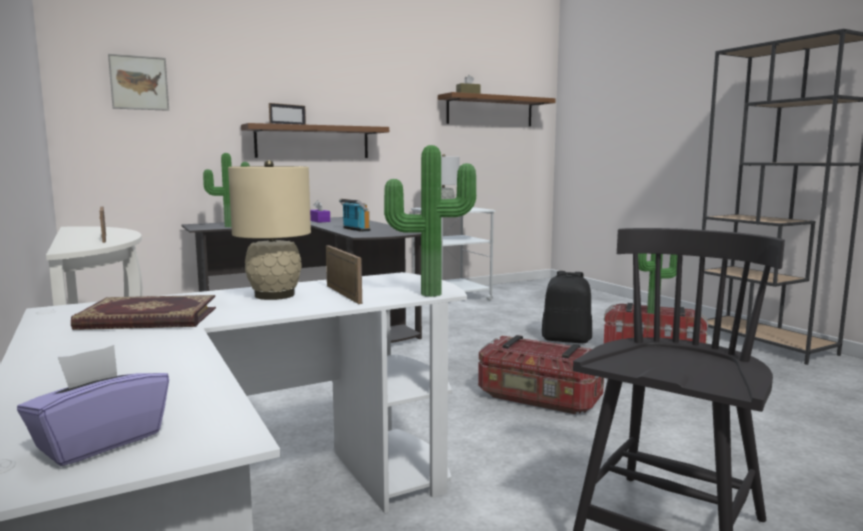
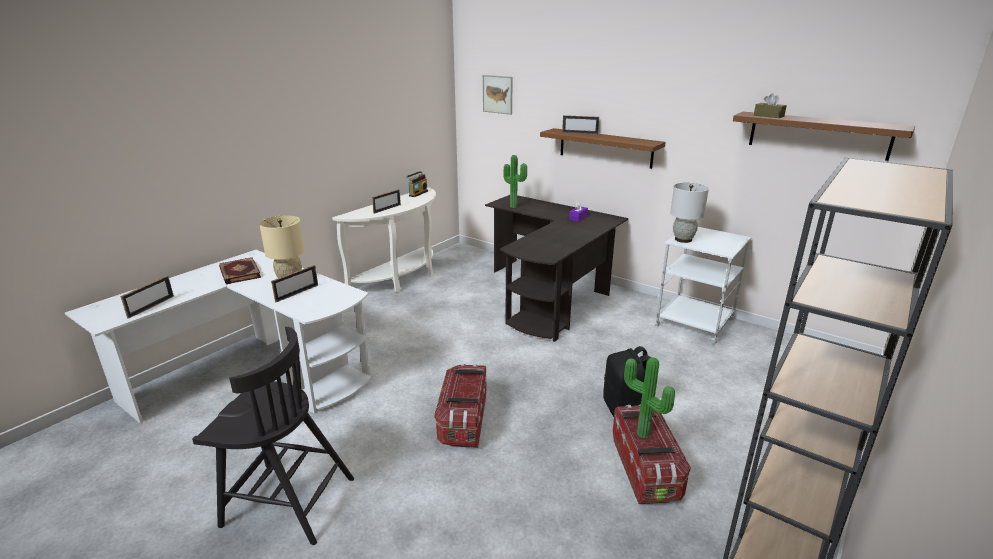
camera: 65 degrees right, 15 degrees up
purple tissue box [17,345,169,466] -> none
radio [339,199,371,232] -> radio moved to [405,171,428,197]
potted plant [384,145,476,297] -> none
none -> picture frame [120,276,174,319]

